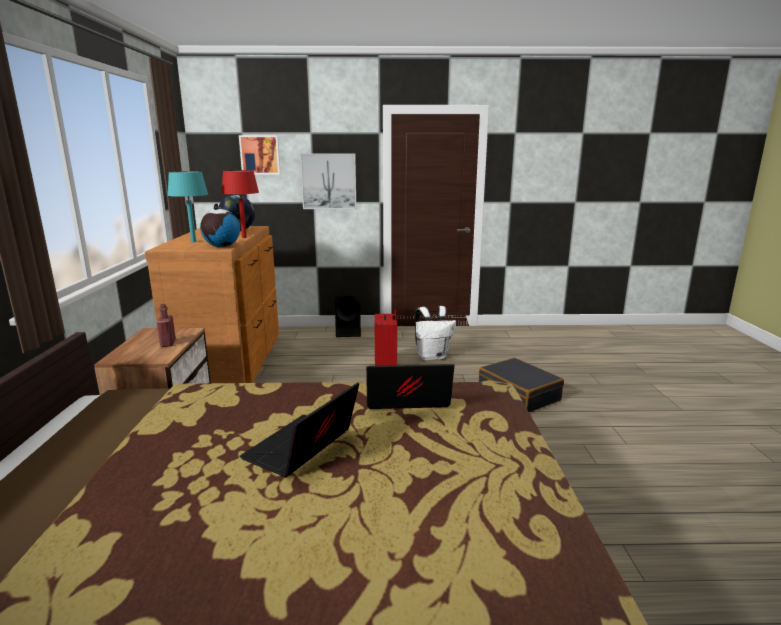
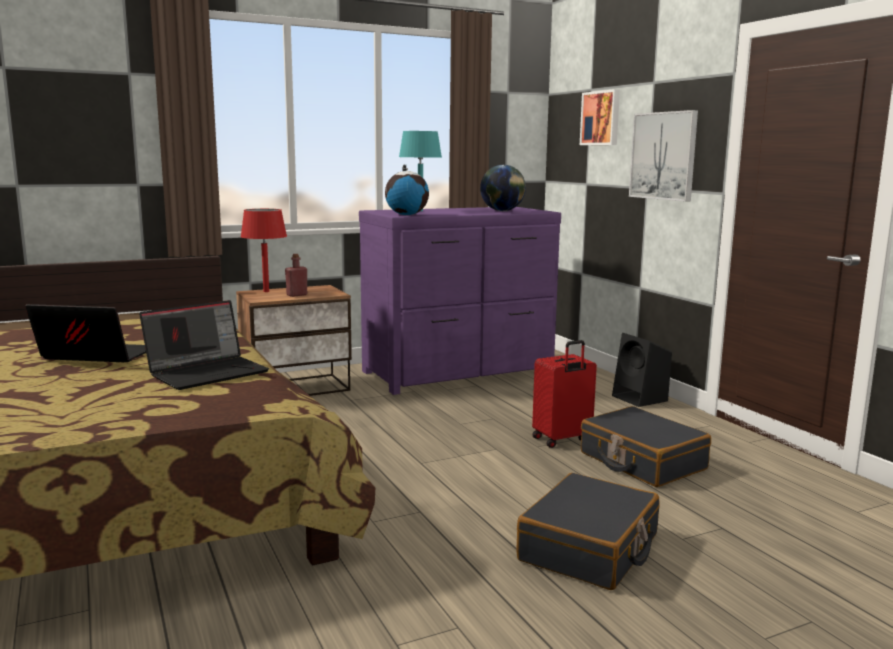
camera: 65 degrees right, 5 degrees down
brown dresser [145,226,279,383] -> purple dresser [359,207,561,395]
red table lamp [221,170,259,238] -> red table lamp moved to [241,209,287,292]
laptop [366,364,455,409] -> laptop turned 75 degrees clockwise [139,300,269,390]
white backpack [415,306,456,361] -> black suitcase [581,406,711,487]

